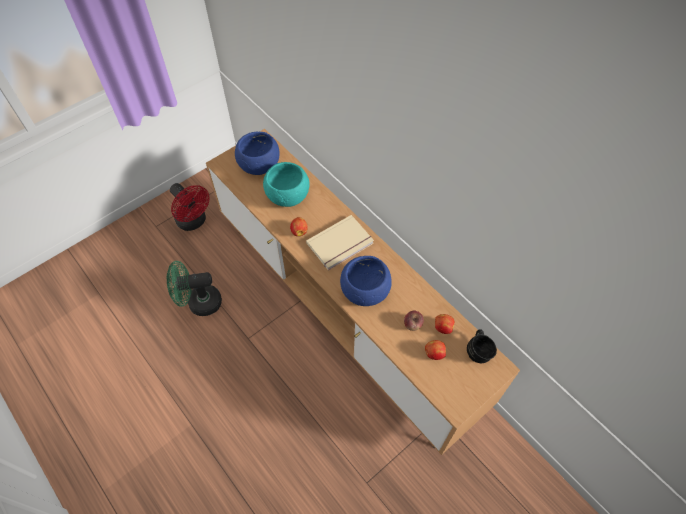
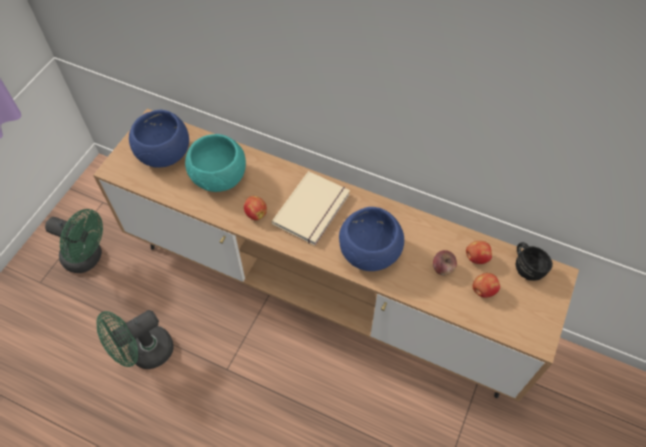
camera: 25 degrees left, 0 degrees up
red fan [170,183,209,231] -> green fan [45,209,103,273]

